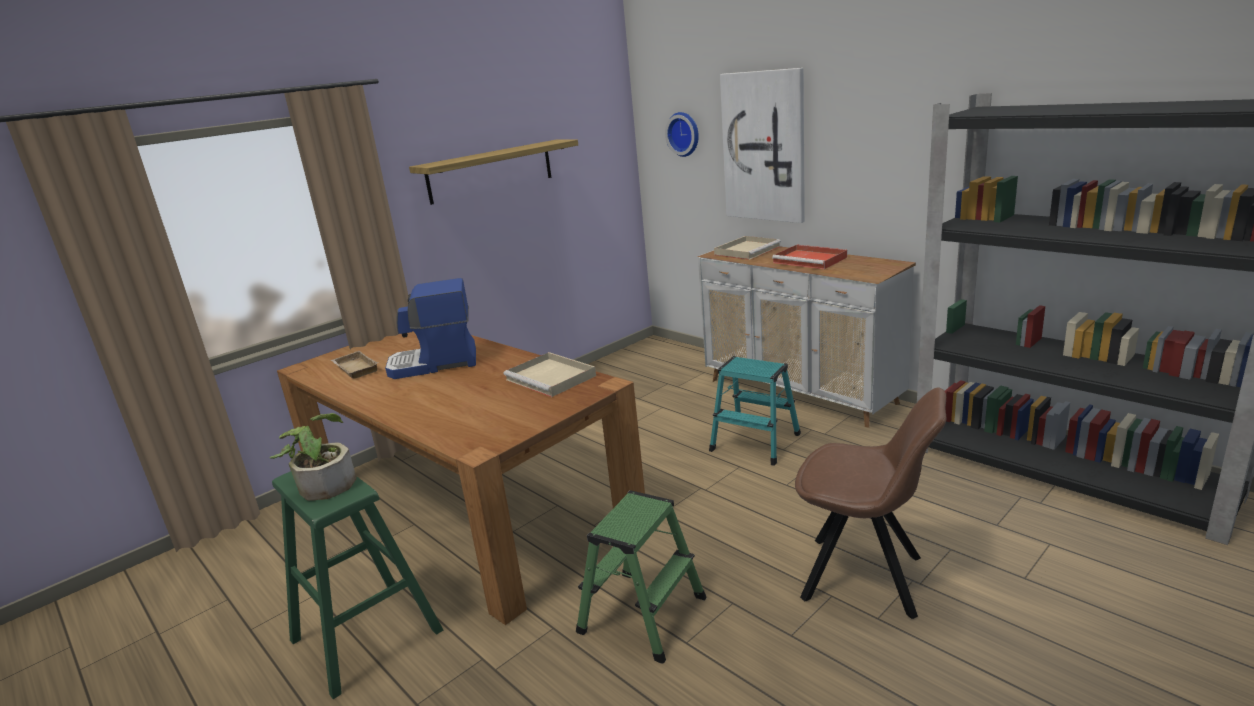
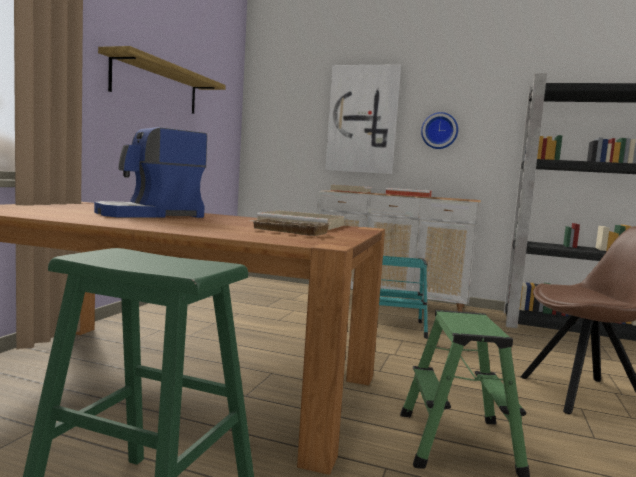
camera: 30 degrees left, 15 degrees down
potted plant [269,413,357,501] -> none
beige tray [331,351,379,379] -> beige tray moved to [250,218,332,236]
wall clock [665,112,699,157] -> wall clock moved to [421,112,458,149]

